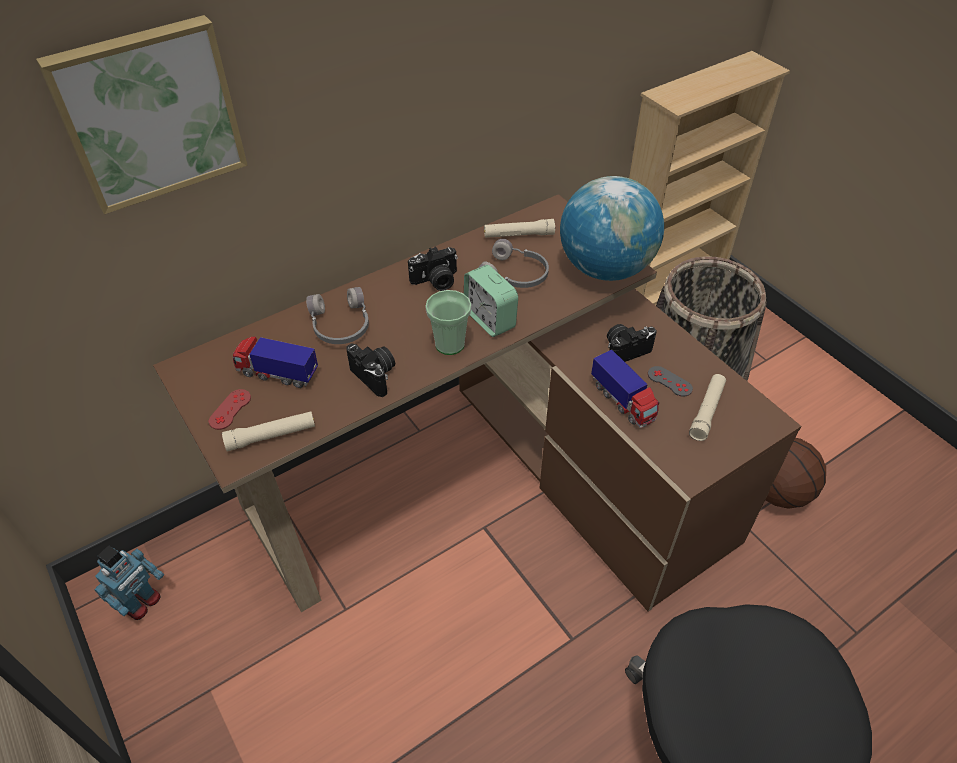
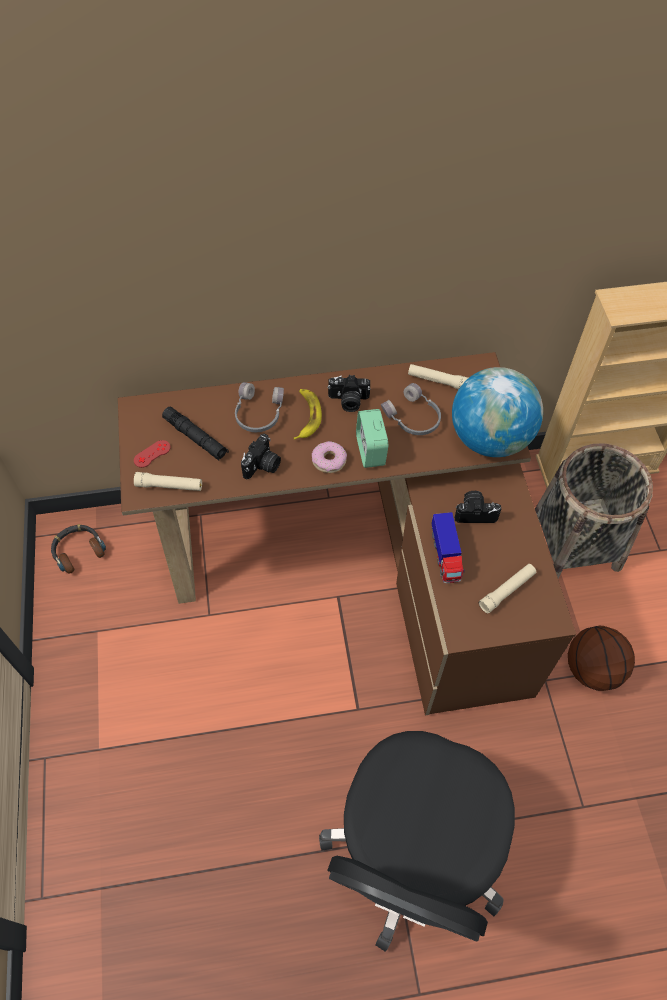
camera: 25 degrees right, 10 degrees up
picture [36,15,248,214] -> none
toy robot [94,545,164,620] -> headphones [51,524,106,574]
toy truck [233,336,318,388] -> black flashlight [162,406,229,461]
camera [347,343,395,397] -> camera turned 45 degrees clockwise [241,433,281,479]
cup [425,290,471,355] -> donut [312,441,347,473]
grey game controller [648,366,693,397] -> none
none -> banana [293,389,322,440]

